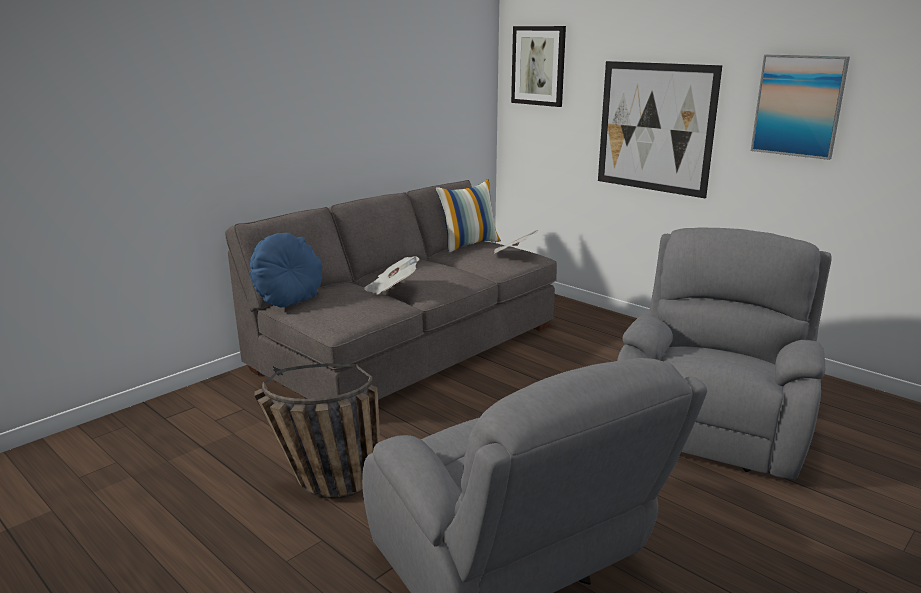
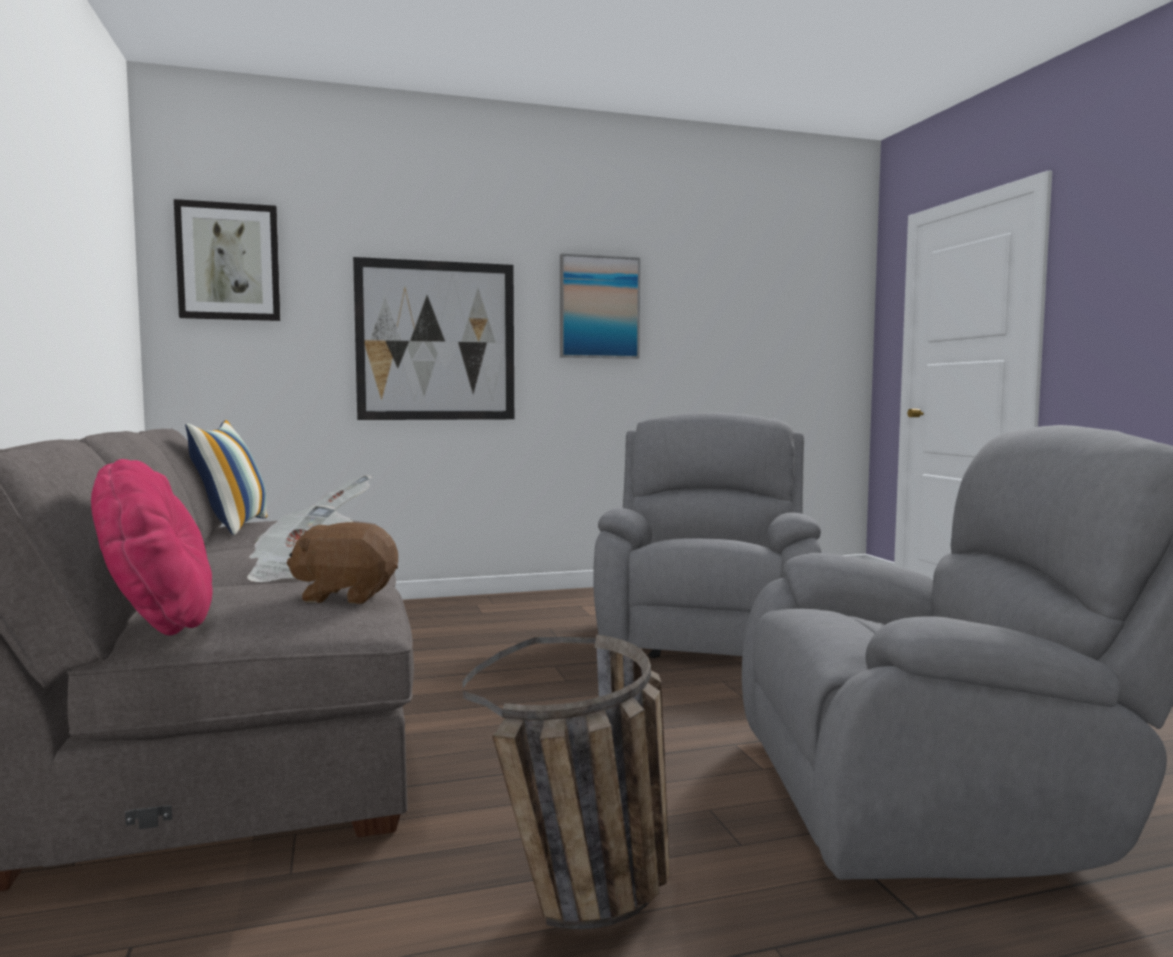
camera: 60 degrees left, 15 degrees down
blue pillow [250,233,322,307] -> pink pillow [91,459,213,635]
grey armchair [617,228,832,480] -> grey armchair turned 45 degrees clockwise [593,412,821,658]
none -> brown plush toy [286,522,398,604]

